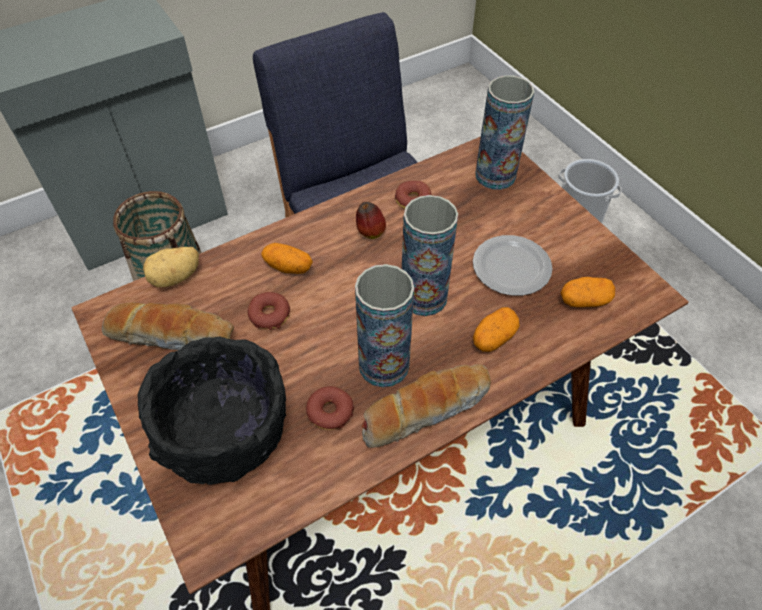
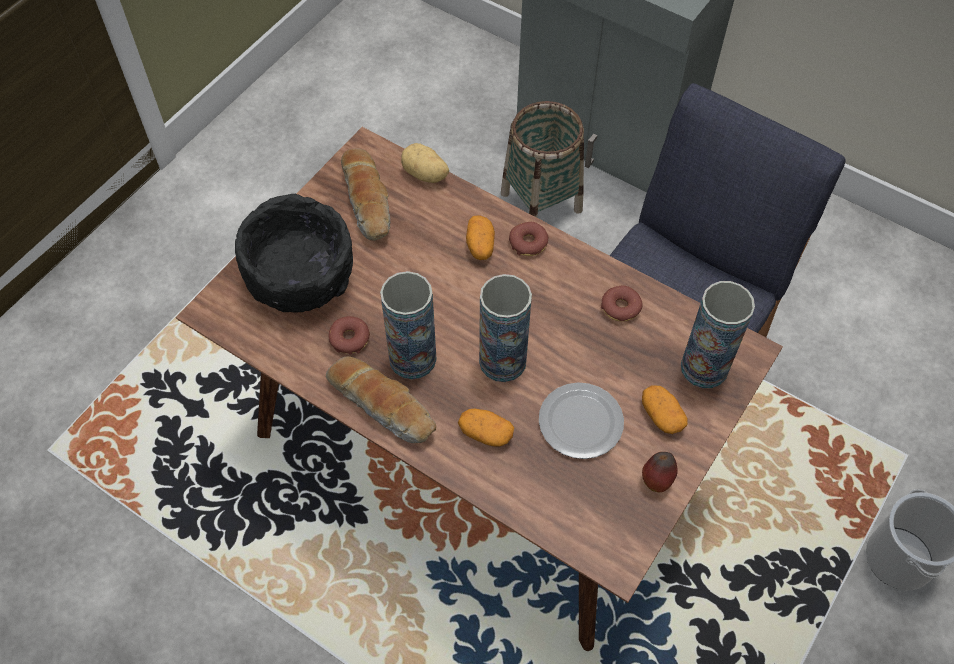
camera: 65 degrees right, 5 degrees up
donut [248,292,290,330] -> donut moved to [509,222,549,256]
apple [356,202,386,239] -> apple moved to [642,452,678,492]
potato [560,277,615,307] -> potato moved to [642,385,688,434]

